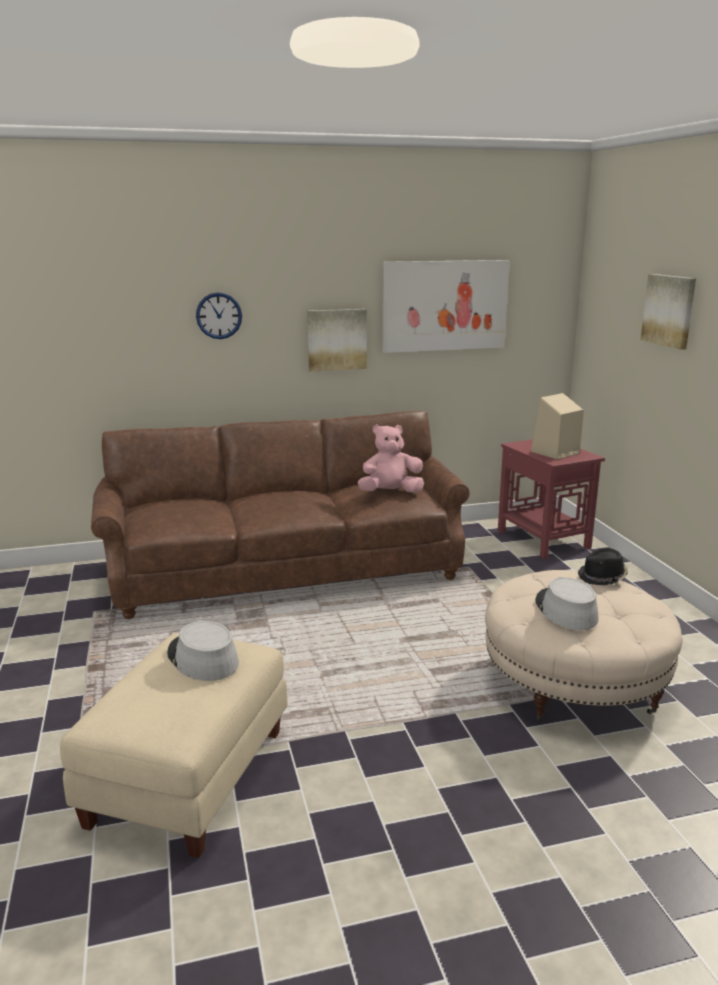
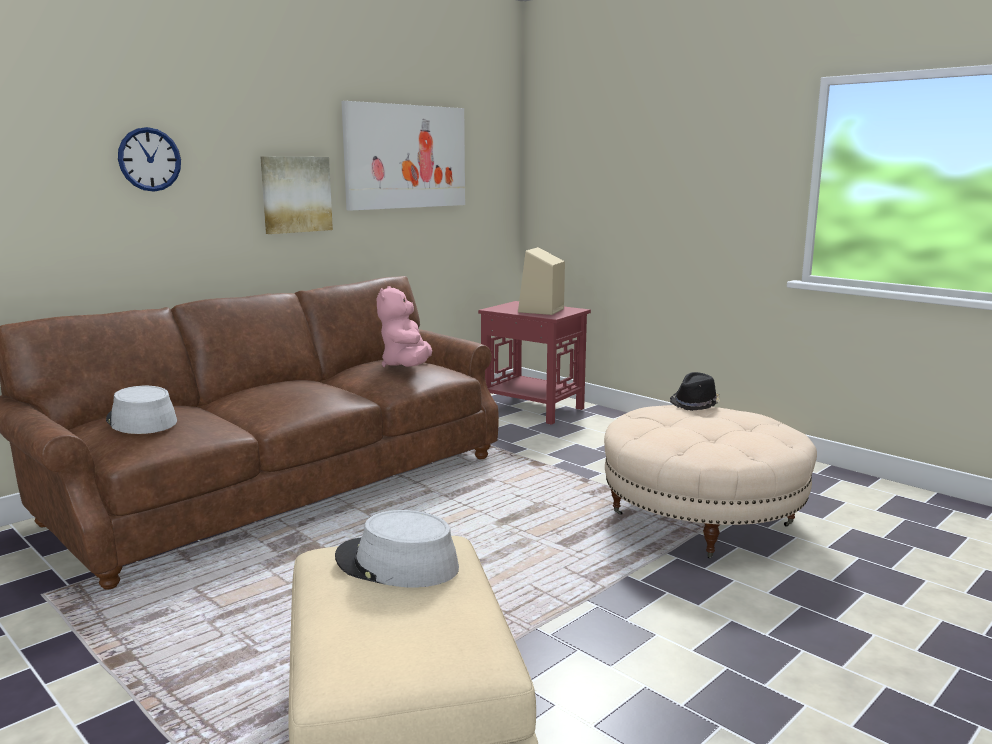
camera: 30 degrees left, 5 degrees down
pink plush toy [358,424,424,493] -> pink plush toy turned 45 degrees counterclockwise [377,286,432,367]
grey hat [535,577,599,630] -> grey hat moved to [106,386,177,434]
picture [640,274,696,350] -> none

